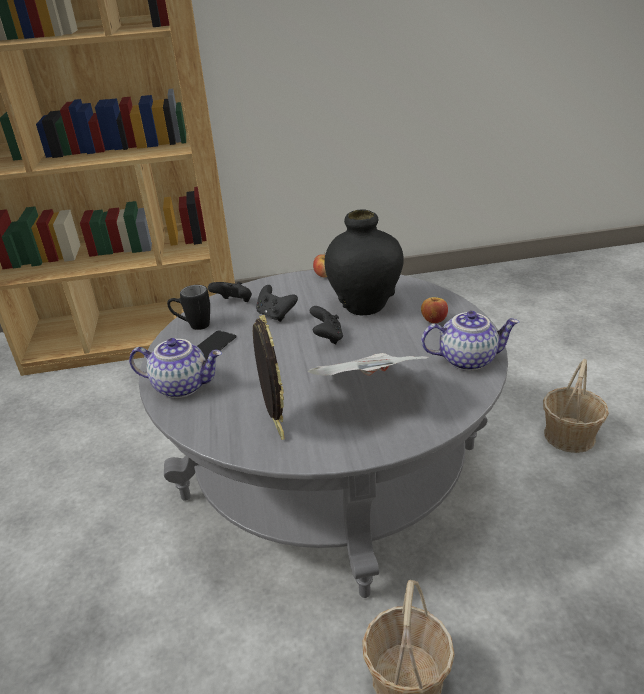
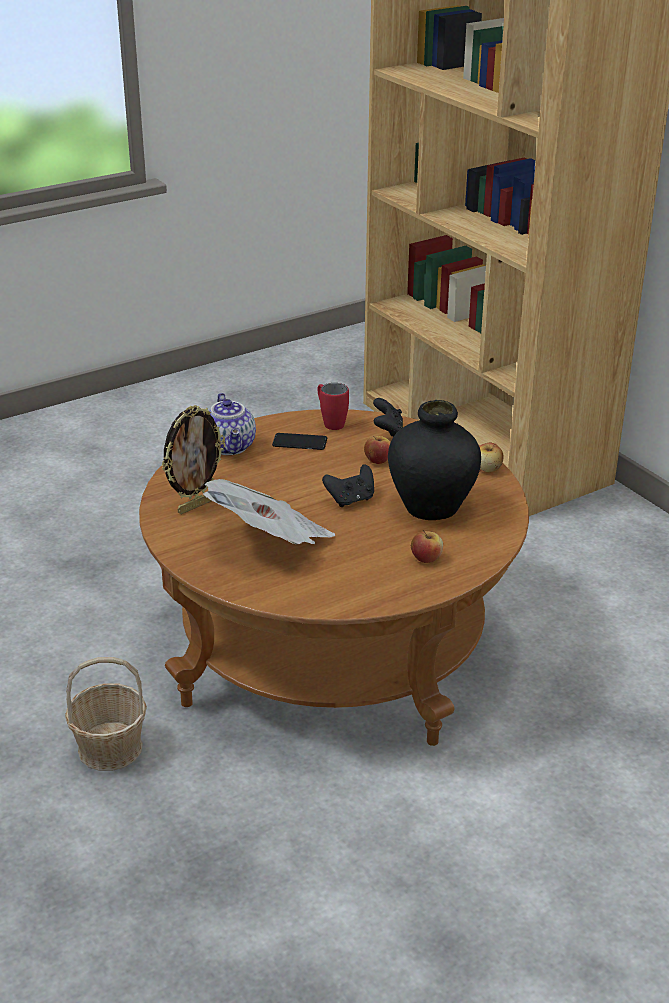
camera: 65 degrees right, 0 degrees up
grey coffee table [139,270,508,598] -> brown coffee table [139,409,529,746]
black mug [167,285,210,330] -> red mug [318,383,349,430]
black game controller [256,285,298,322] -> apple [364,436,391,464]
teapot [421,311,519,371] -> none
basket [543,359,609,453] -> none

